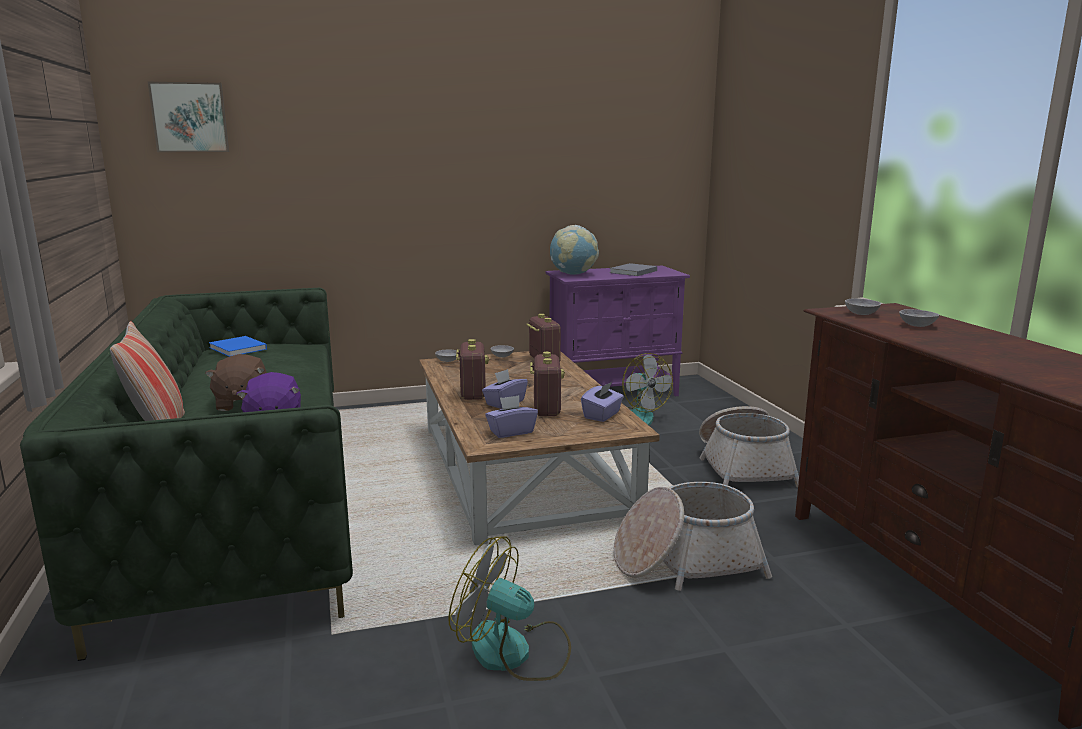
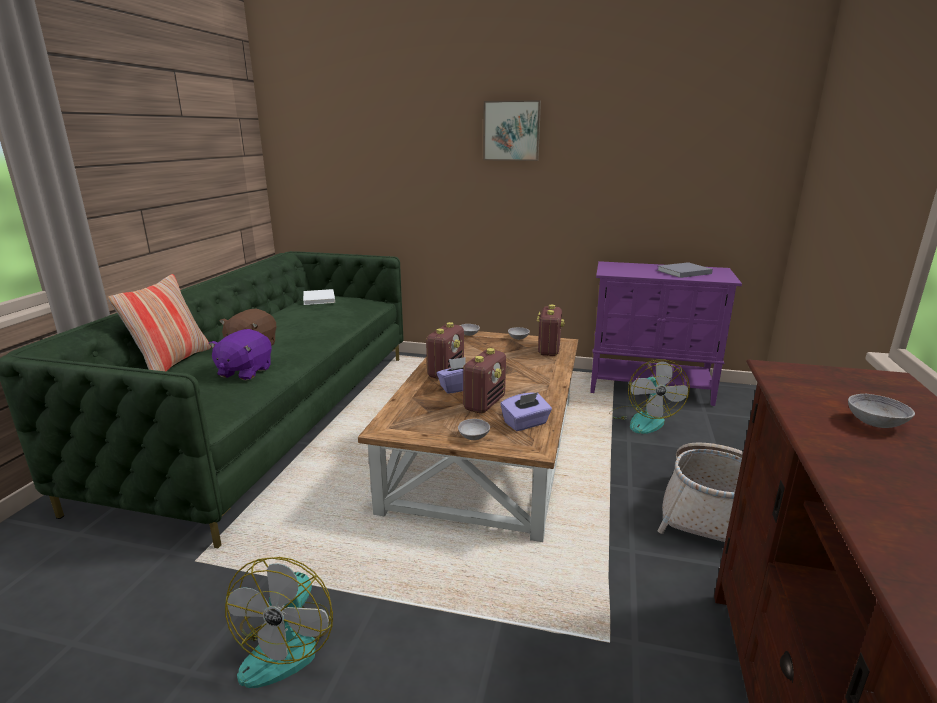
camera: 30 degrees right, 5 degrees up
picture [148,82,229,152] -> picture moved to [483,100,541,161]
blue book [209,336,267,357] -> white book [303,289,335,305]
fan [448,536,571,681] -> fan turned 135 degrees counterclockwise [225,557,333,688]
purple tissue box [485,395,538,438] -> none
globe [550,225,599,275] -> none
basket [614,482,772,591] -> none
grey bowl [845,298,881,315] -> grey bowl moved to [458,419,490,440]

